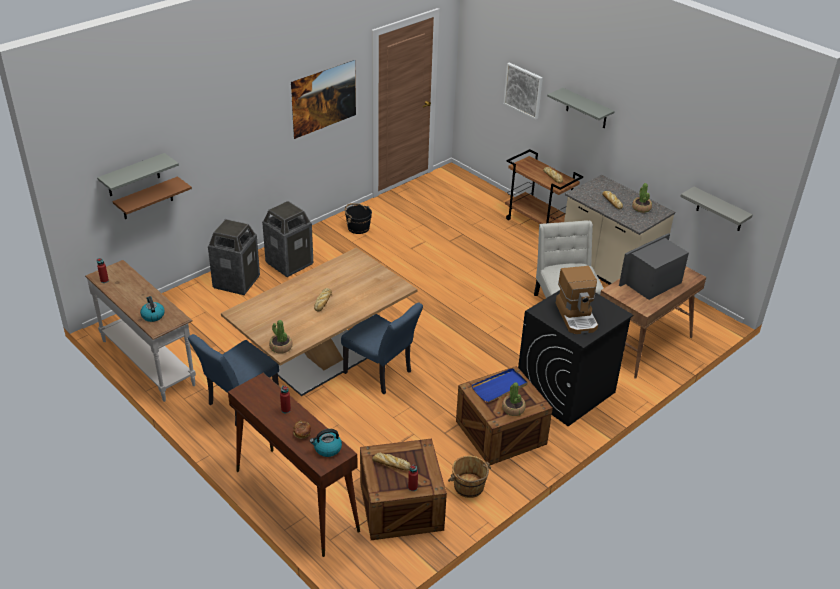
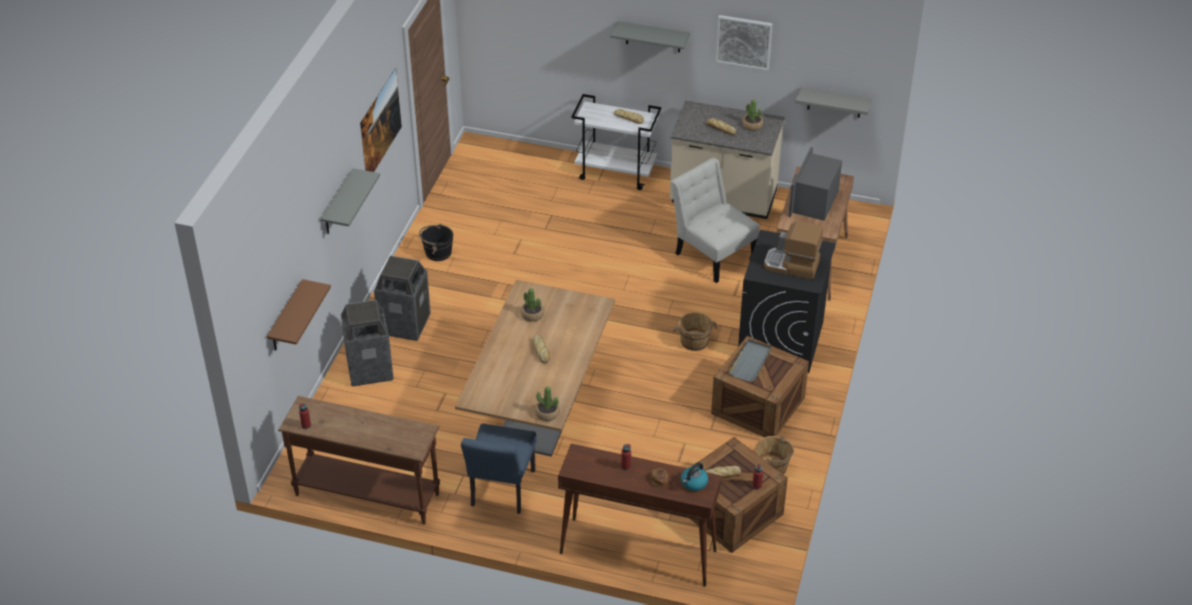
camera: 30 degrees left, 5 degrees up
white console table [85,260,196,402] -> brown console table [278,396,440,525]
grey shelf [97,153,179,196] -> grey shelf moved to [320,168,380,234]
kettle [140,296,165,322] -> none
blue chair [341,302,423,394] -> none
blue tray [472,368,528,402] -> grey tray [728,339,772,382]
potted plant [502,382,526,416] -> potted plant moved to [521,288,544,322]
picture [504,63,543,119] -> picture moved to [716,15,773,71]
brown cart [505,149,583,224] -> white cart [571,94,662,190]
coffee machine [556,266,598,334] -> coffee machine turned 150 degrees clockwise [764,221,823,280]
none -> brown bucket [673,312,717,351]

